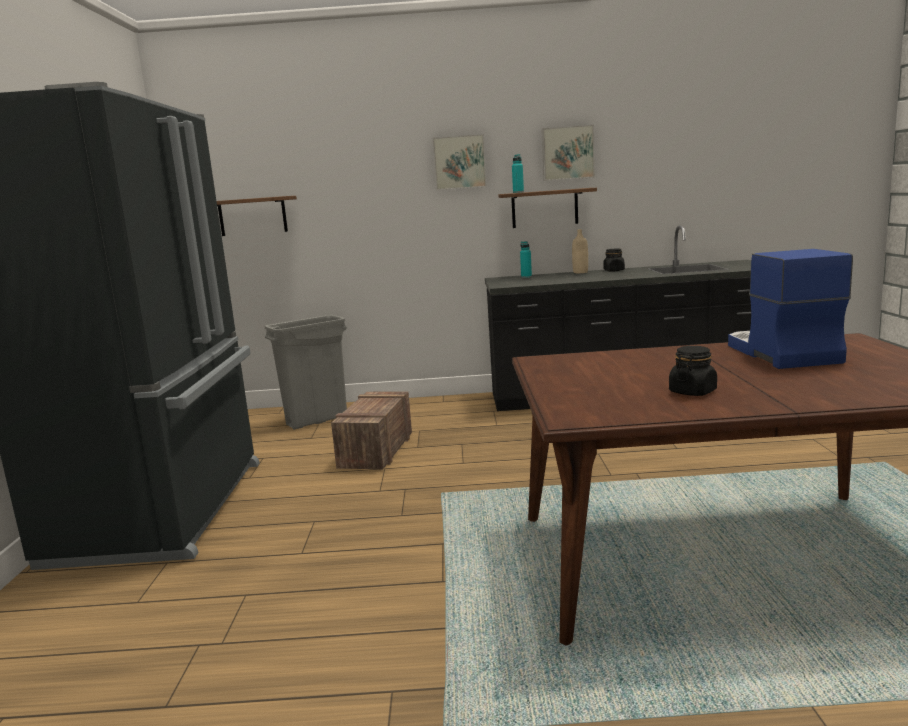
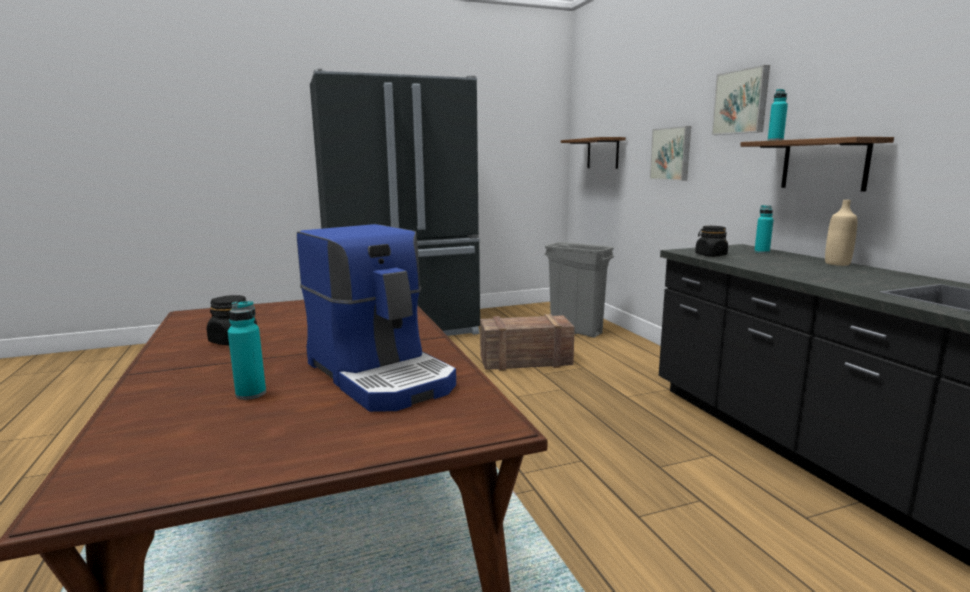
camera: 70 degrees right, 0 degrees up
picture [542,125,595,181] -> picture moved to [649,126,691,181]
black jar [603,249,625,272] -> black jar moved to [695,226,728,257]
coffee machine [728,249,853,369] -> coffee machine turned 75 degrees clockwise [297,224,456,412]
none -> turquoise bottle [228,301,266,400]

